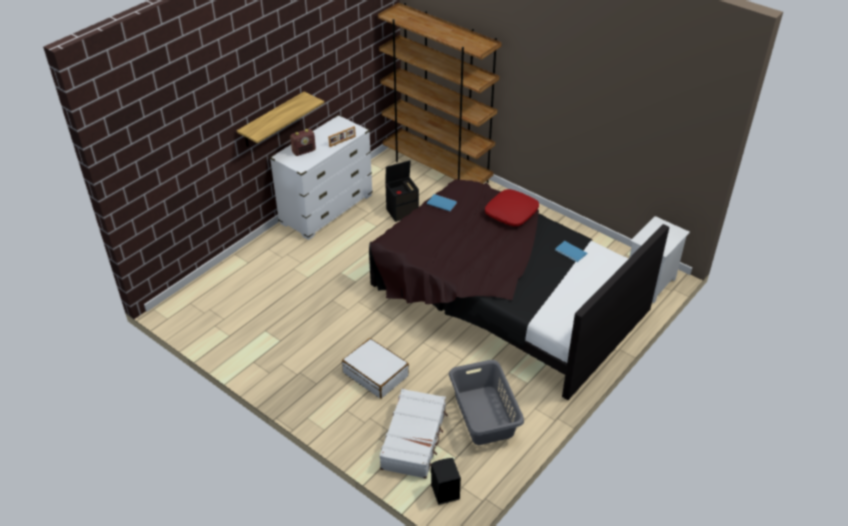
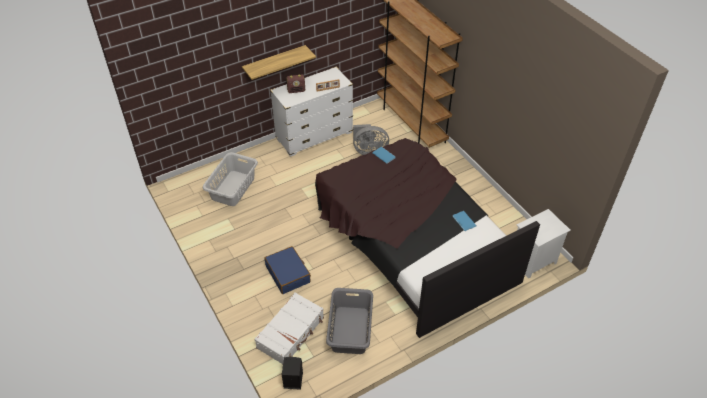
camera: 20 degrees right, 5 degrees up
white suitcase [342,338,409,399] -> blue suitcase [264,246,311,294]
black storage box [385,160,419,222] -> grey fan [353,124,389,155]
red pillow [485,189,539,226] -> none
none -> grey laundry basket [203,152,258,206]

